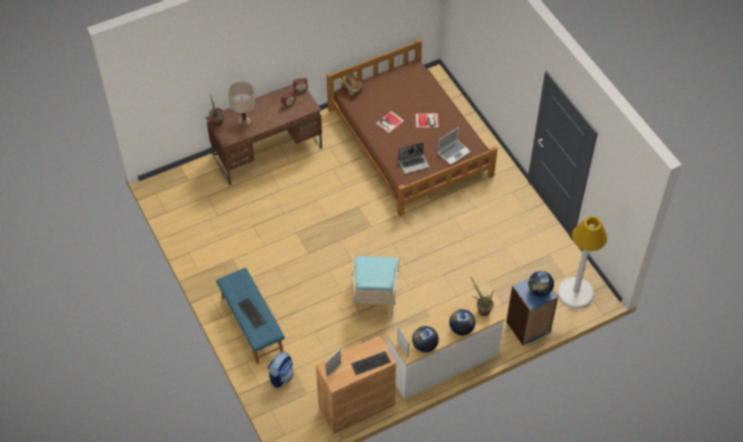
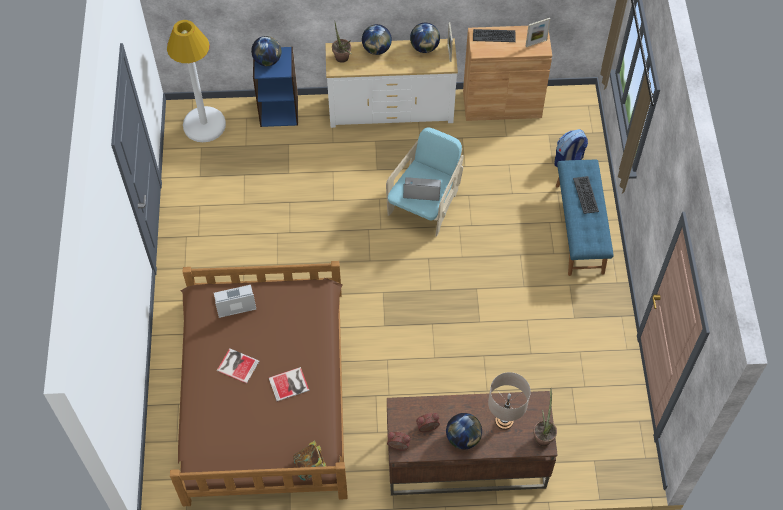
camera: 155 degrees left, 5 degrees up
laptop [398,142,429,174] -> laptop moved to [403,177,441,201]
none -> globe [446,413,482,450]

